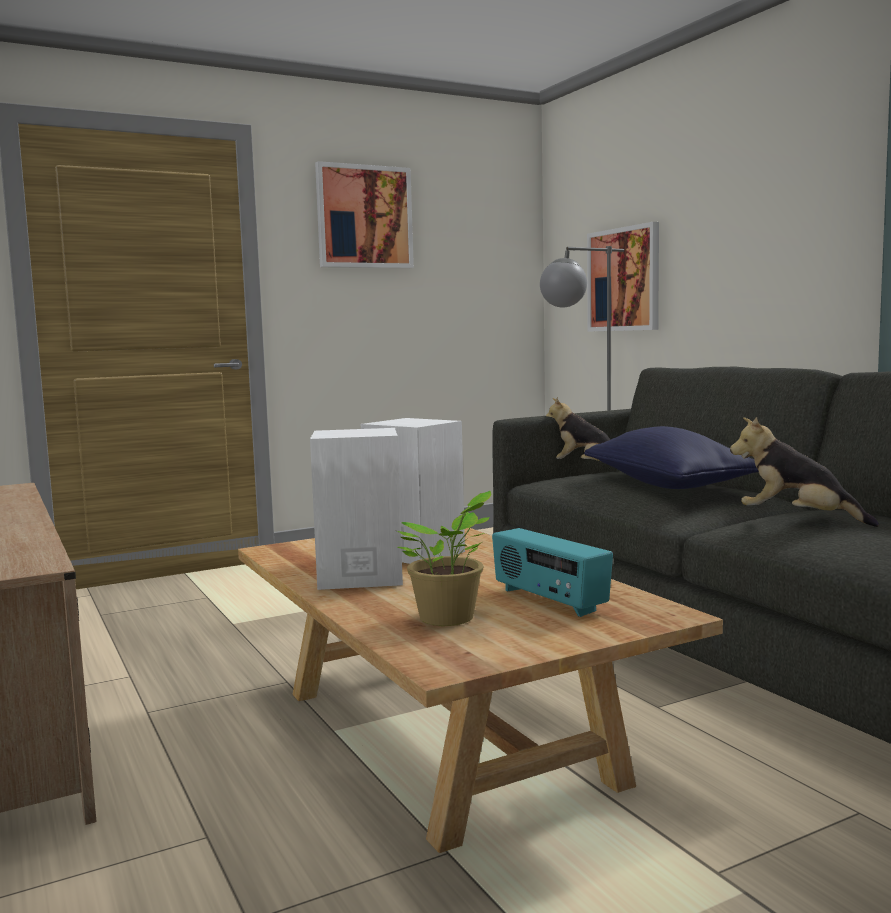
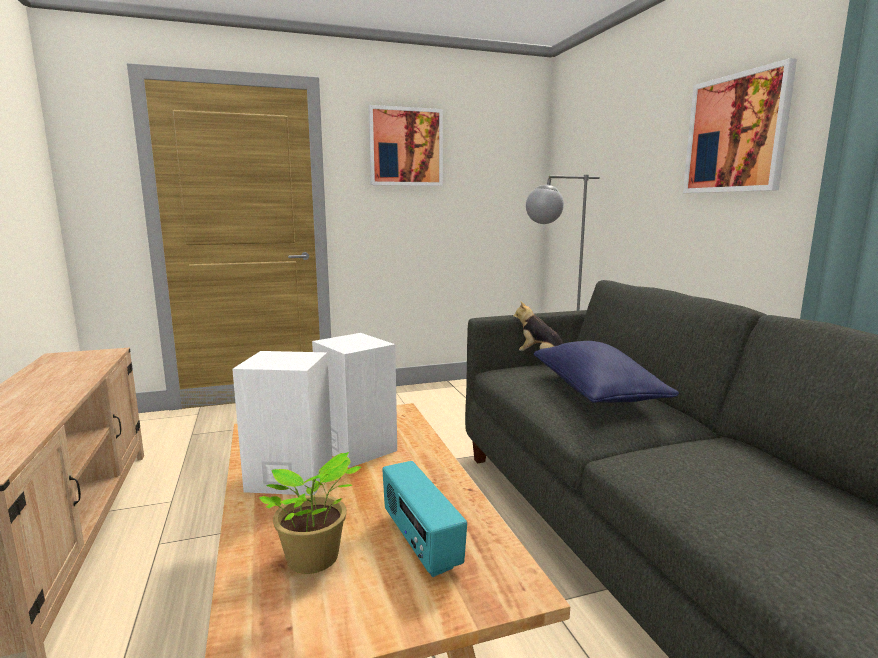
camera: 10 degrees right, 5 degrees up
picture [587,222,659,332] -> picture moved to [683,58,797,193]
plush toy [730,417,879,527] -> none

